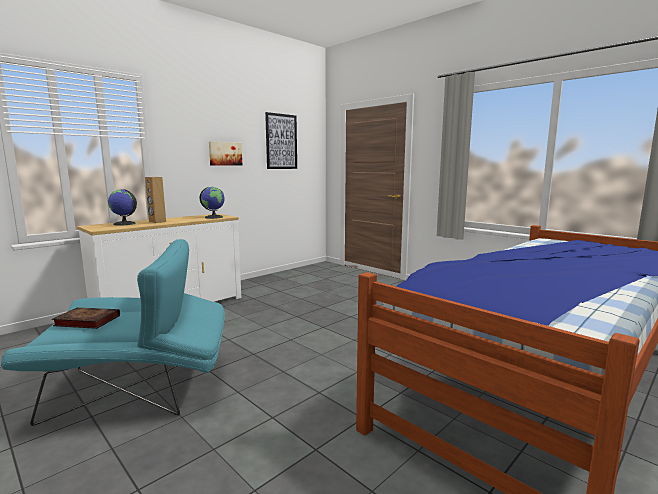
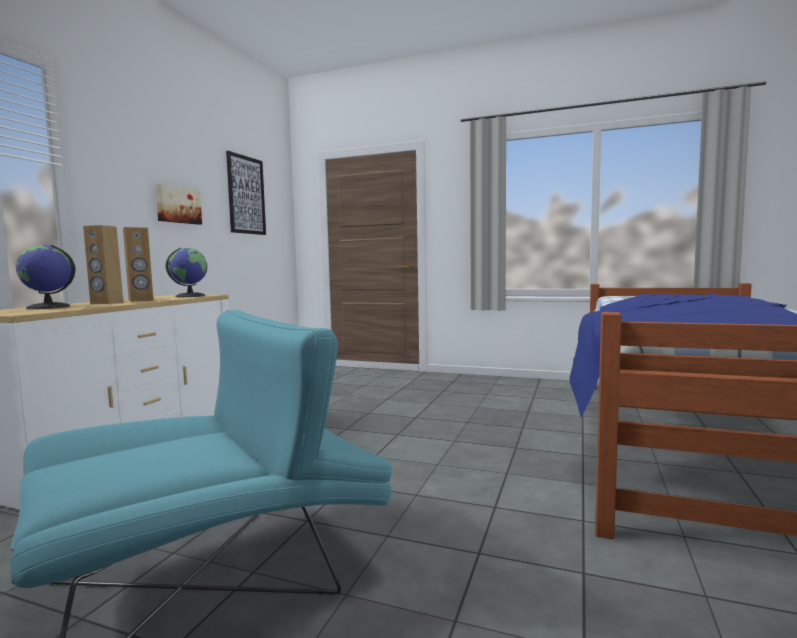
camera: 25 degrees left, 5 degrees down
book [52,307,120,329] -> none
none -> brown speaker [123,227,154,302]

